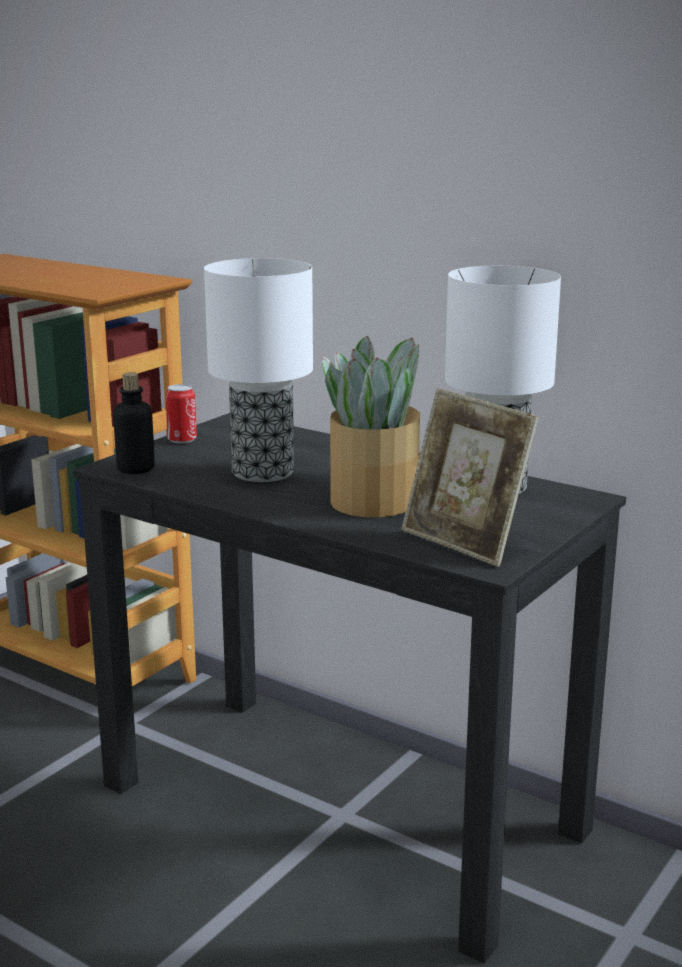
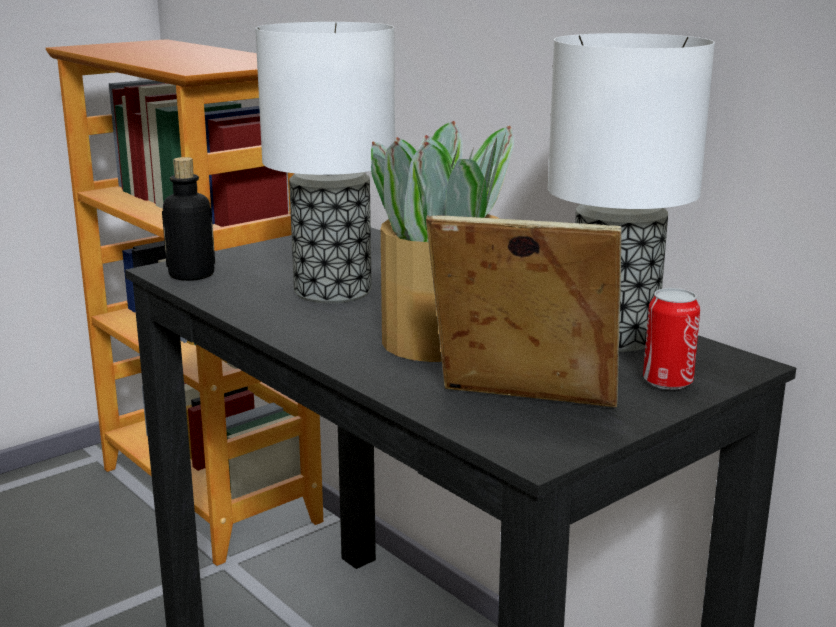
camera: 15 degrees right, 0 degrees up
can [165,384,197,444] -> can moved to [643,288,700,390]
picture frame [402,388,539,567] -> picture frame turned 135 degrees clockwise [426,215,622,408]

